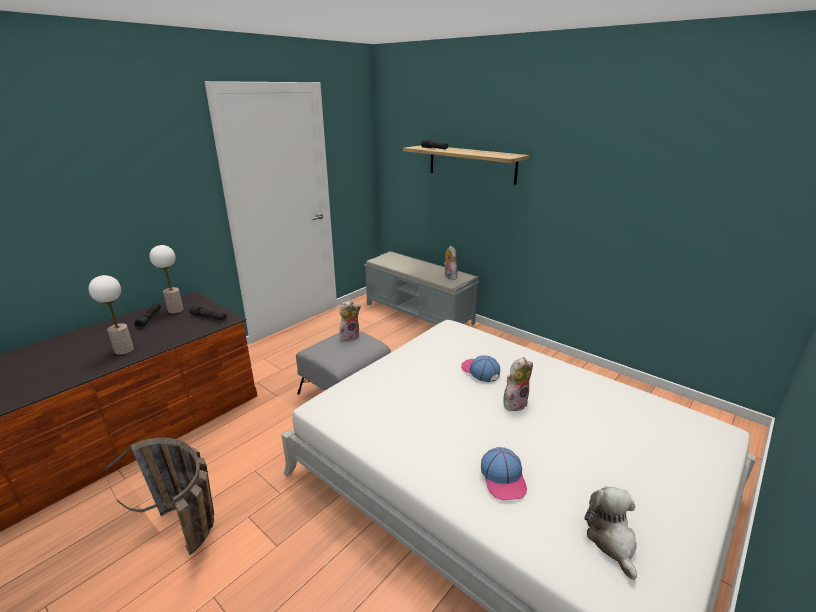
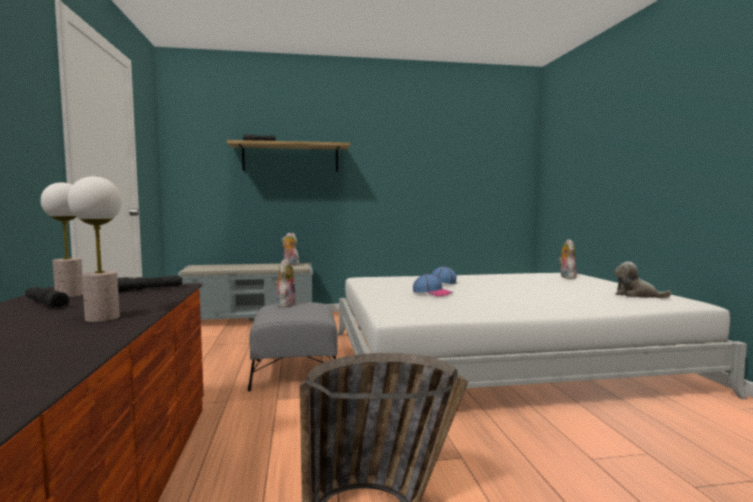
camera: 50 degrees left, 20 degrees down
cap [481,447,527,500] -> cap moved to [413,274,454,296]
plush toy [503,357,533,411] -> plush toy moved to [559,239,578,279]

